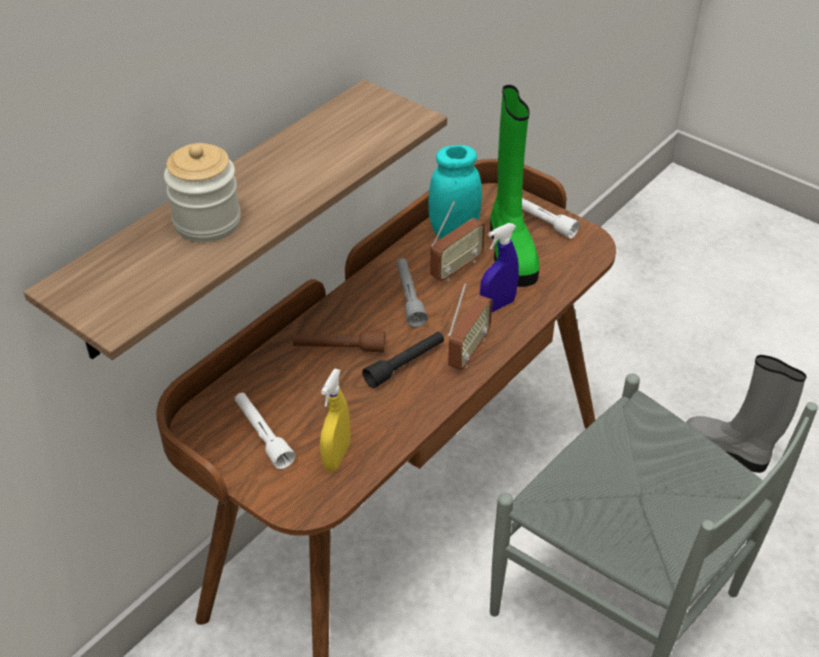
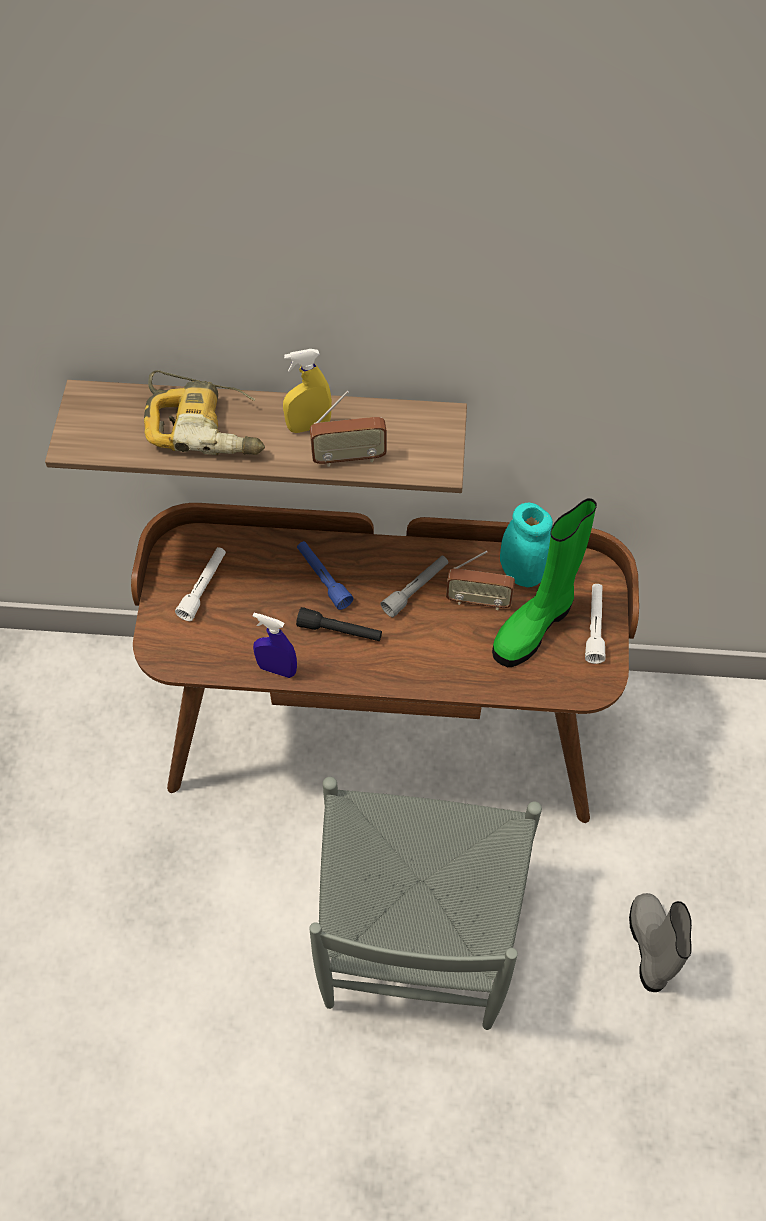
camera: 55 degrees right, 15 degrees up
jar [164,143,241,242] -> power drill [144,370,265,455]
brown flashlight [293,331,385,353] -> blue flashlight [297,541,354,610]
yellow spray bottle [320,369,350,471] -> yellow spray bottle moved to [283,349,332,433]
radio [448,283,492,370] -> radio moved to [310,391,387,467]
blue spray bottle [480,223,519,312] -> blue spray bottle moved to [253,613,297,678]

